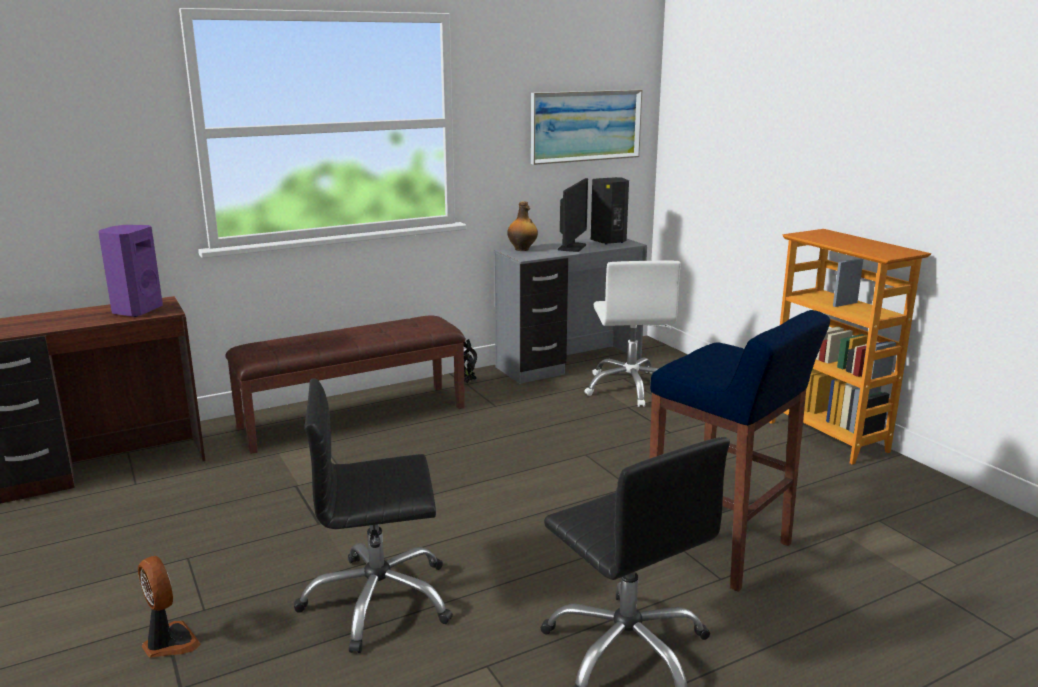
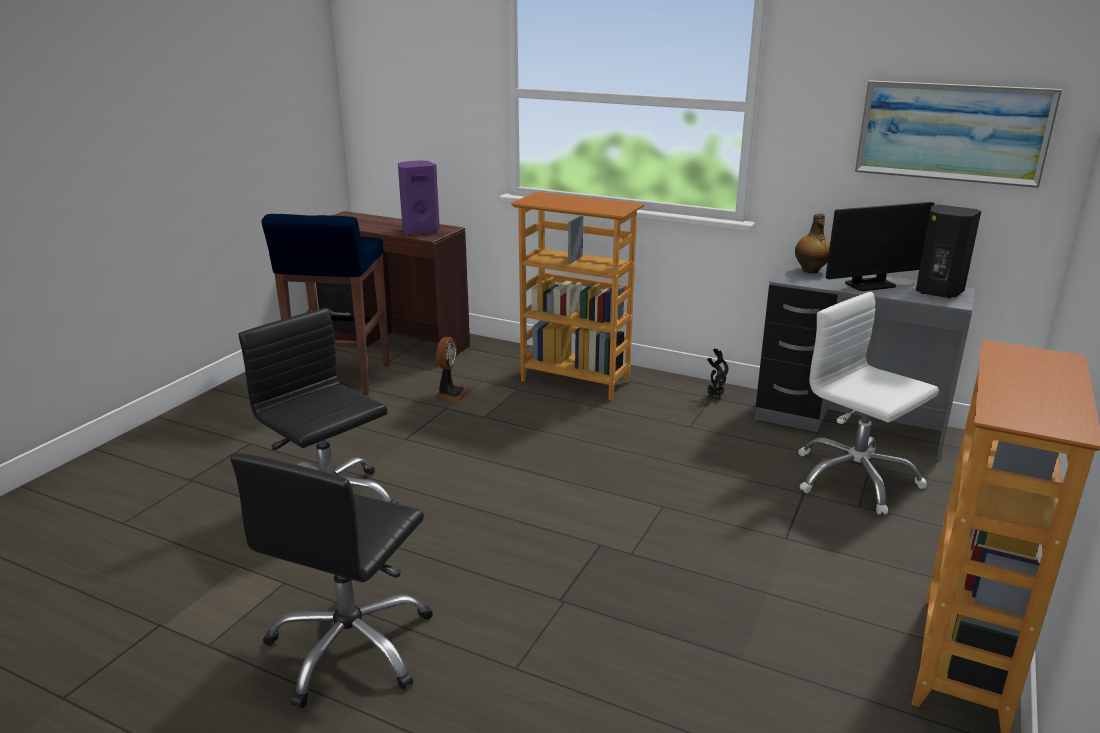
camera: 55 degrees right, 5 degrees up
fan [138,556,201,658] -> fan moved to [435,337,469,402]
brown bench [225,315,465,454] -> bookcase [511,192,645,401]
white office chair [585,261,681,407] -> white office chair turned 90 degrees clockwise [798,292,939,514]
blue stool [649,310,830,592] -> blue stool moved to [261,214,390,395]

